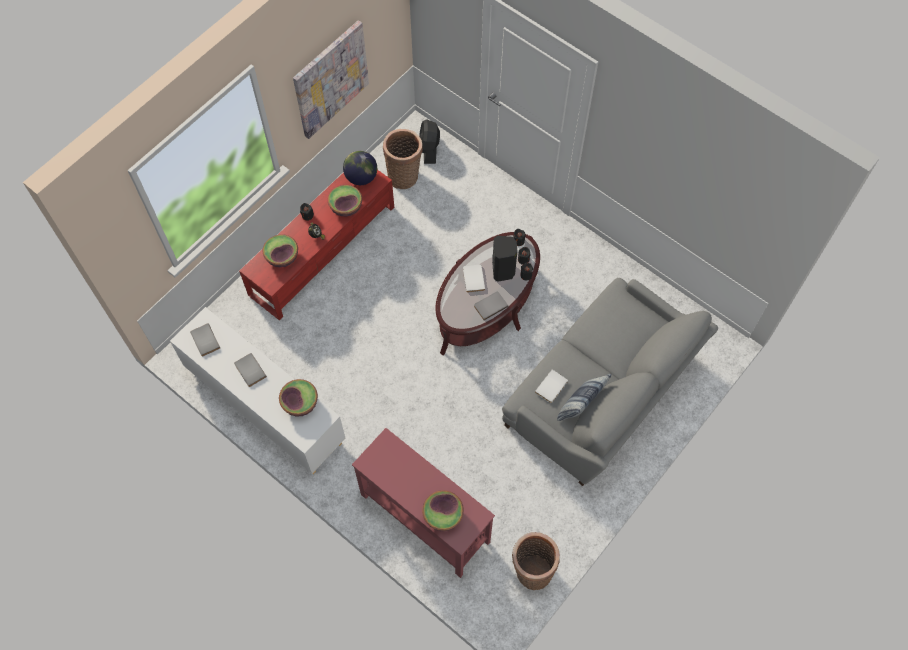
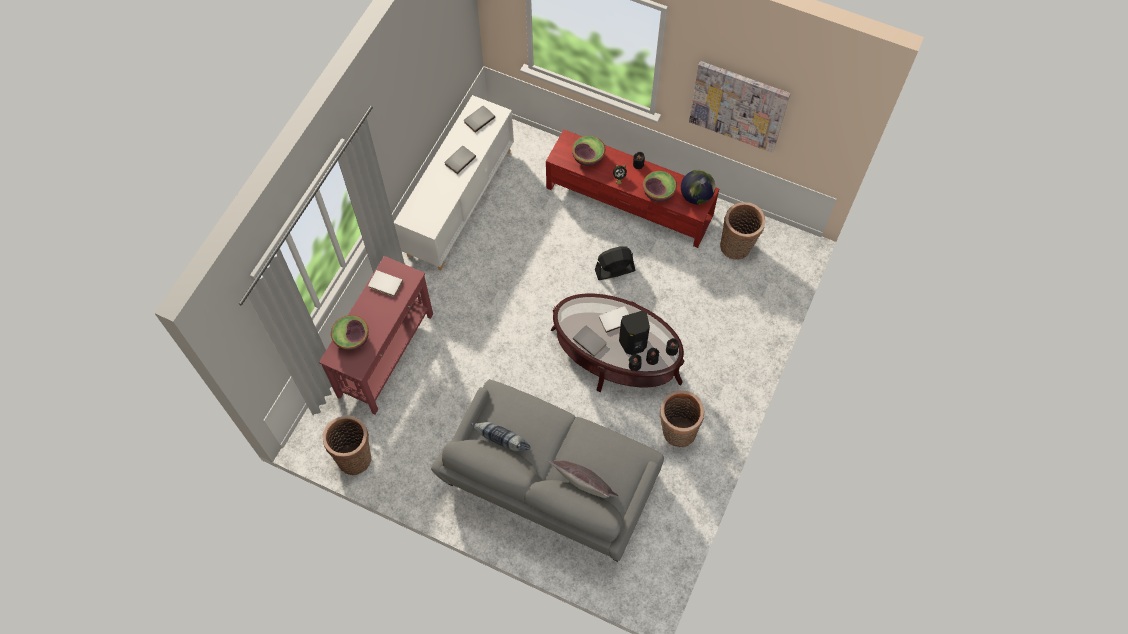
camera: 75 degrees right, 0 degrees up
bowl [279,379,318,417] -> none
black fan [419,119,440,164] -> black fan moved to [595,246,635,280]
white book [535,369,568,403] -> white book moved to [368,270,403,297]
none -> grey pillow [549,460,618,498]
none -> basket [660,390,704,447]

